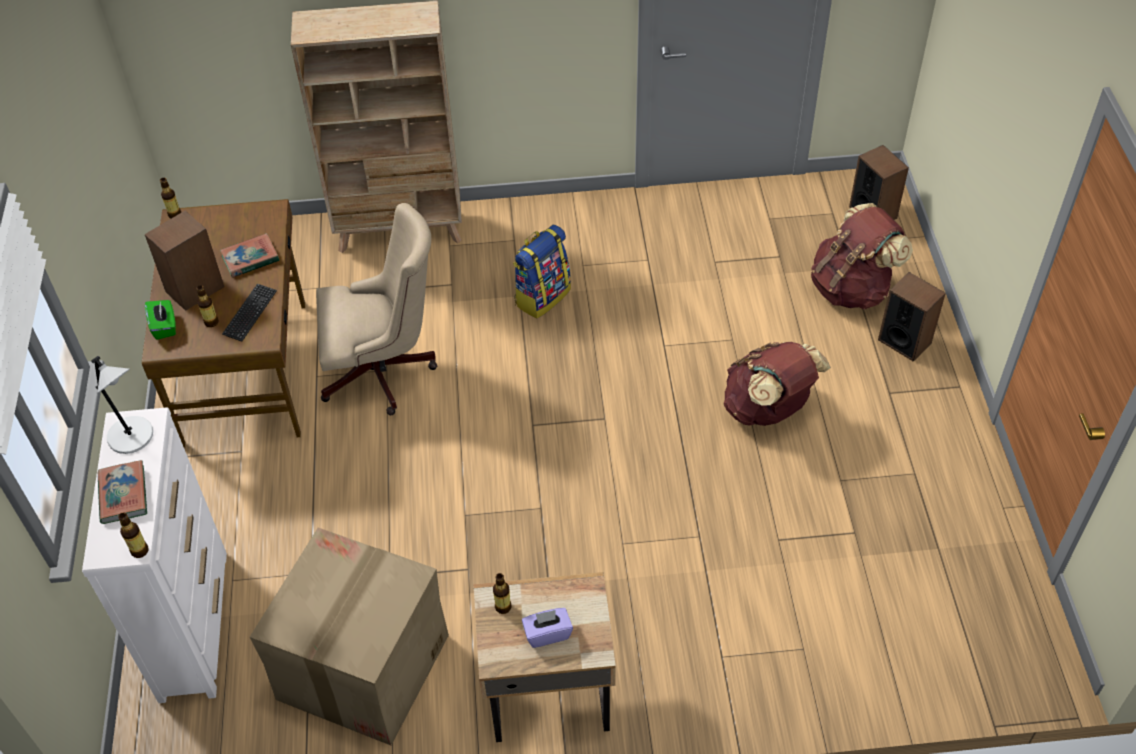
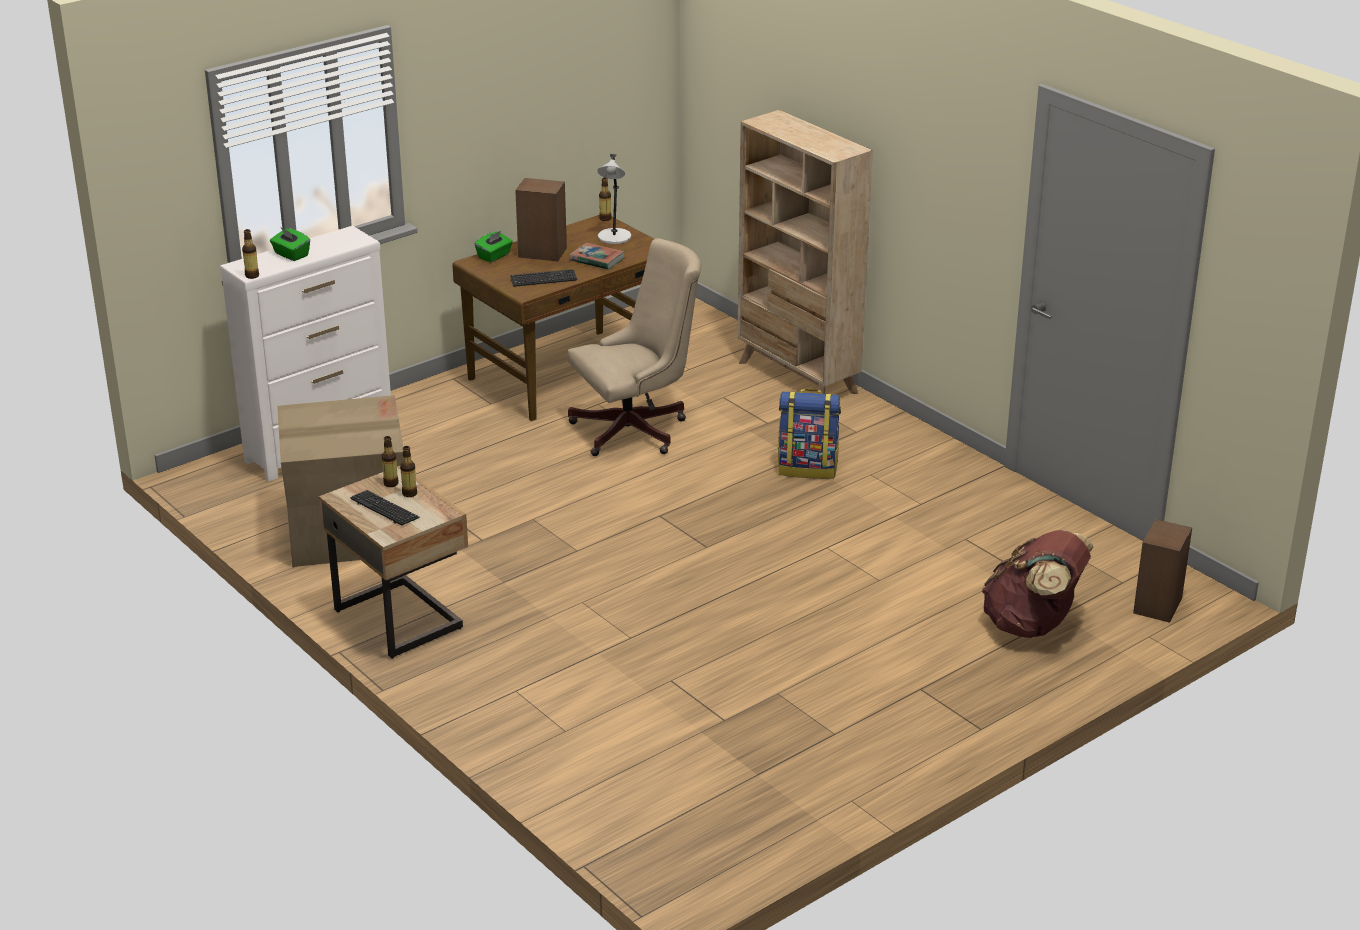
camera: 55 degrees right, 20 degrees down
grey table lamp [91,356,153,454] -> grey table lamp moved to [597,154,631,244]
book [98,460,147,524] -> green tissue box [270,228,310,261]
bottle [196,285,219,327] -> bottle moved to [400,446,417,497]
beige office chair [316,203,437,415] -> beige office chair turned 75 degrees counterclockwise [567,238,701,456]
purple tissue box [522,608,573,648] -> keyboard [350,490,419,525]
brown backpack [724,341,831,426] -> none
speaker [878,272,946,361] -> none

